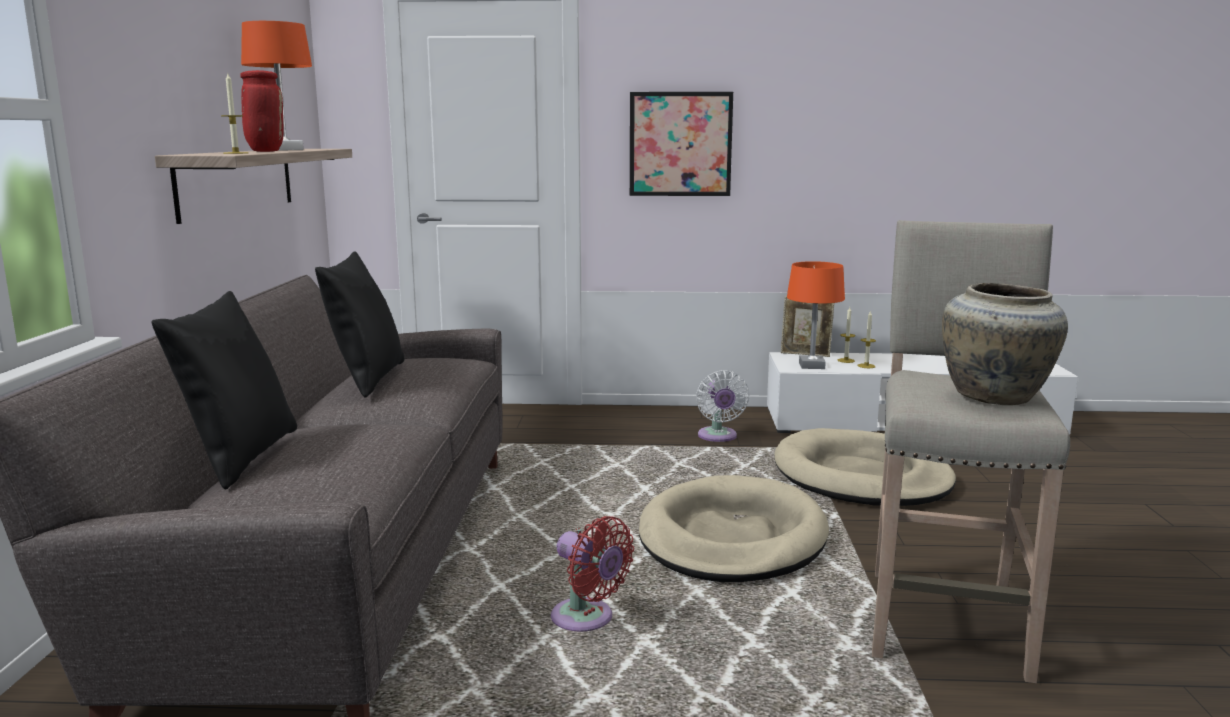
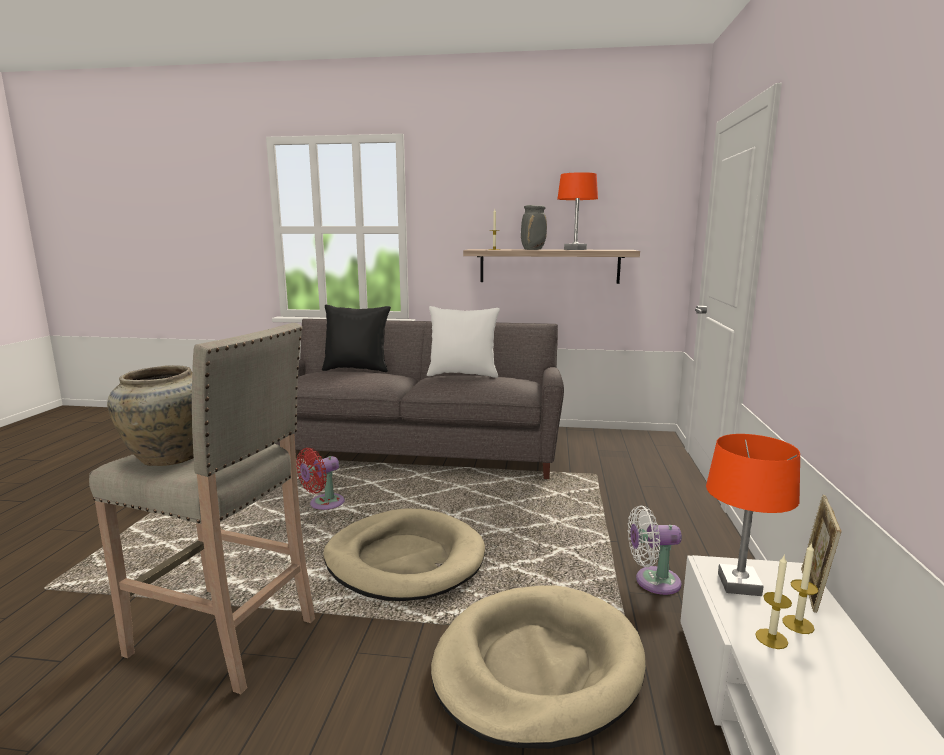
camera: 95 degrees right, 0 degrees up
red vase [240,70,283,152] -> grey vase [521,205,547,250]
black pillow [315,251,404,398] -> white pillow [427,306,500,378]
picture [630,92,733,196] -> none

